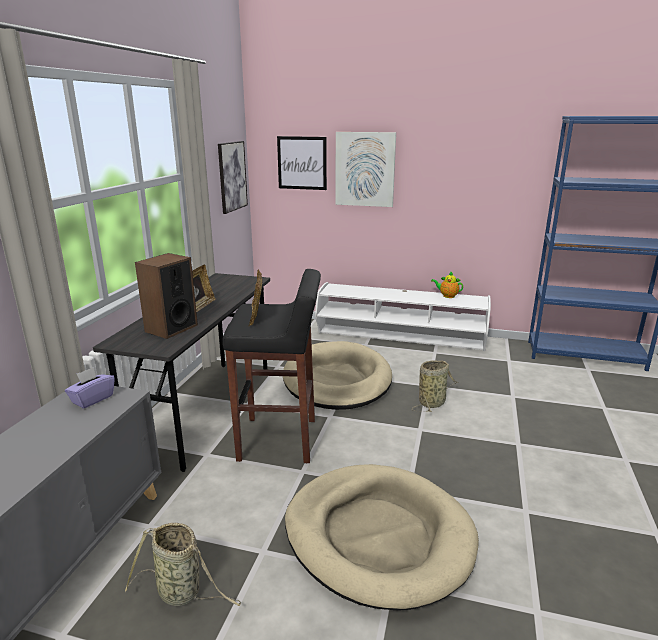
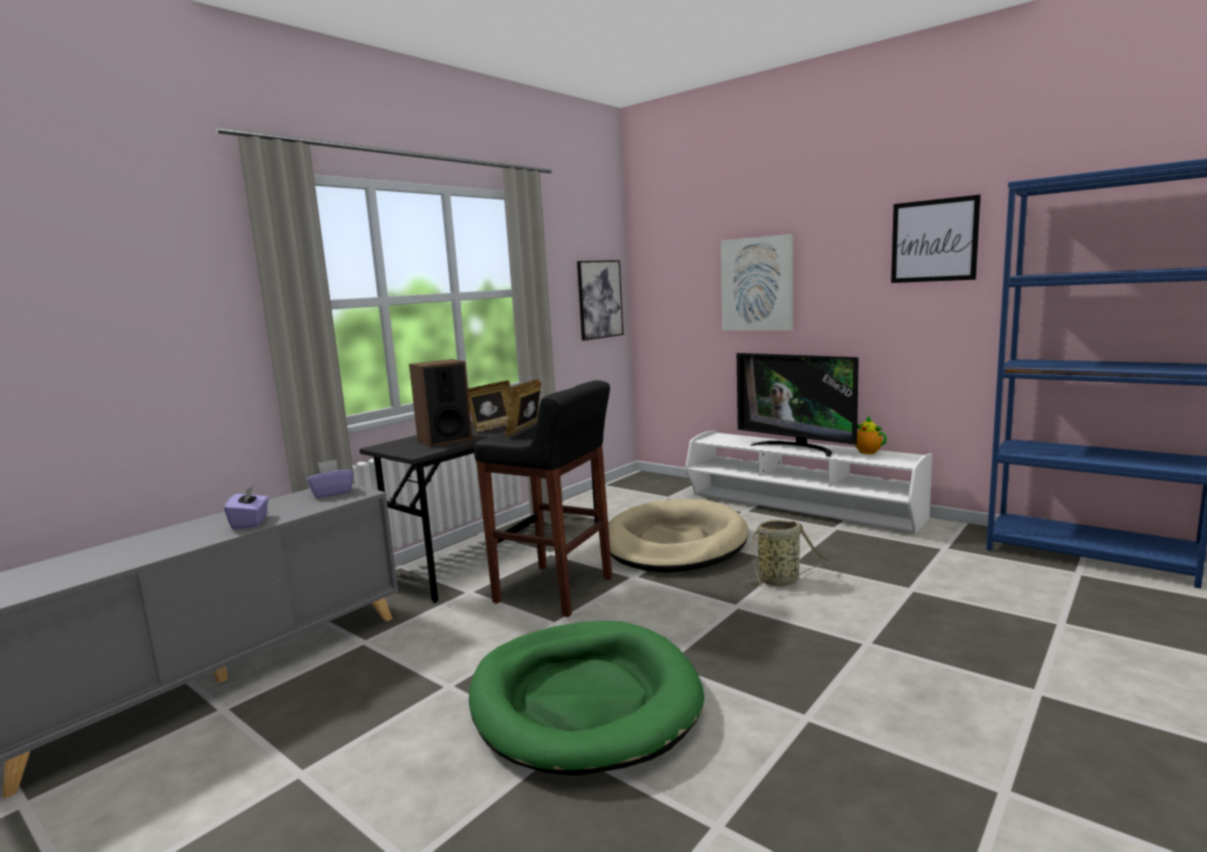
camera: 25 degrees right, 10 degrees down
basket [125,523,241,606] -> none
picture [277,136,327,190] -> picture moved to [891,195,981,283]
beige dog bed [285,464,479,610] -> green dog bed [469,621,704,776]
none -> purple tissue box [224,485,269,529]
none -> television [737,353,859,457]

